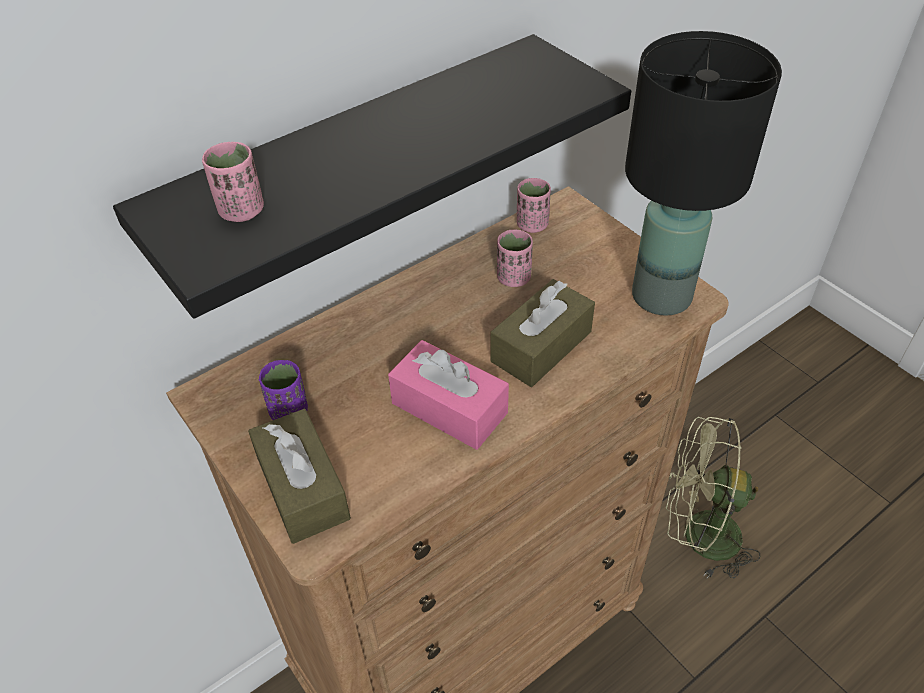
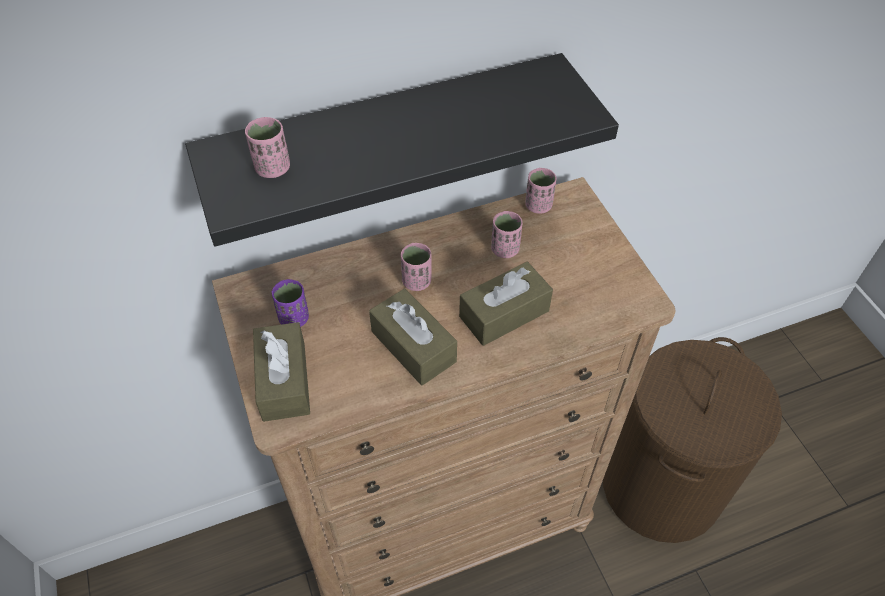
camera: 15 degrees right, 5 degrees up
pink tissue box [388,340,509,450] -> brown tissue box [369,289,457,386]
black table lamp [625,31,782,316] -> none
green fan [666,417,760,579] -> brown laundry basket [603,337,782,543]
none -> pink cup [401,243,432,291]

